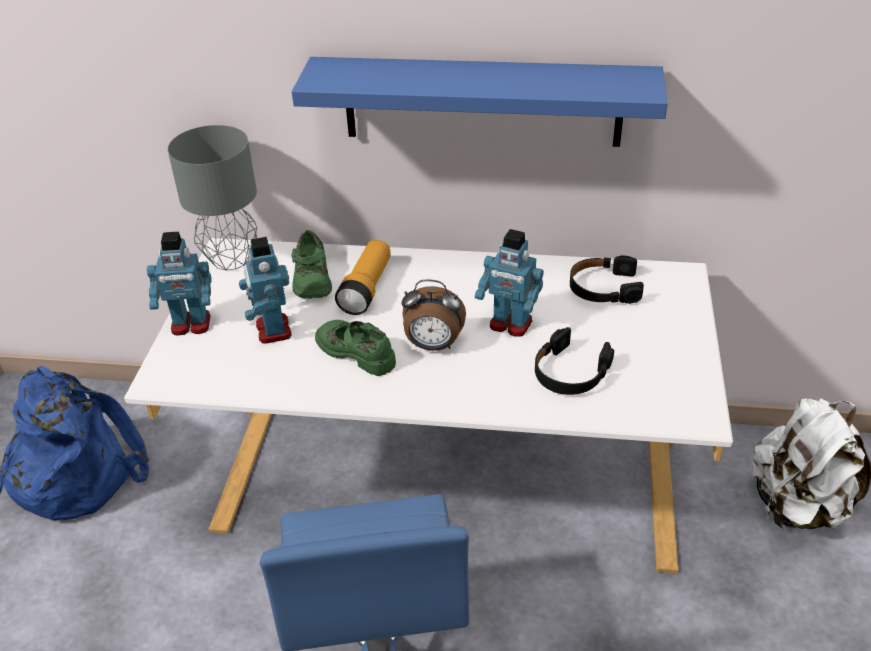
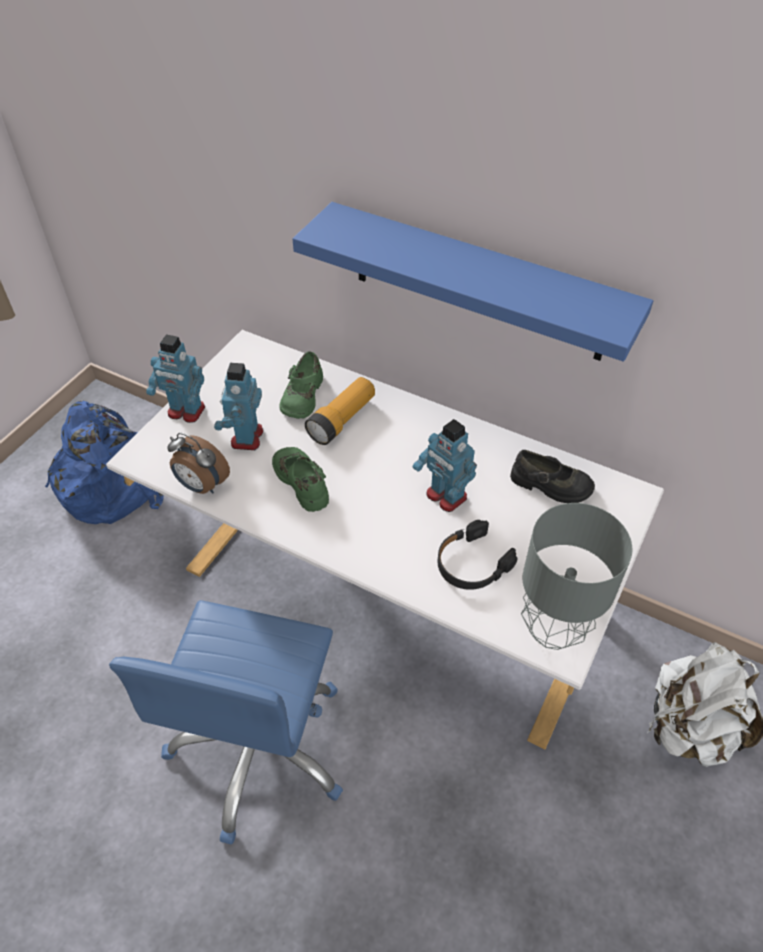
camera: 20 degrees right, 10 degrees up
grey table lamp [168,125,257,270] -> grey table lamp moved to [521,503,633,650]
alarm clock [402,280,466,351] -> alarm clock moved to [167,433,230,494]
black headphones [570,255,644,304] -> black shoe [510,450,595,503]

